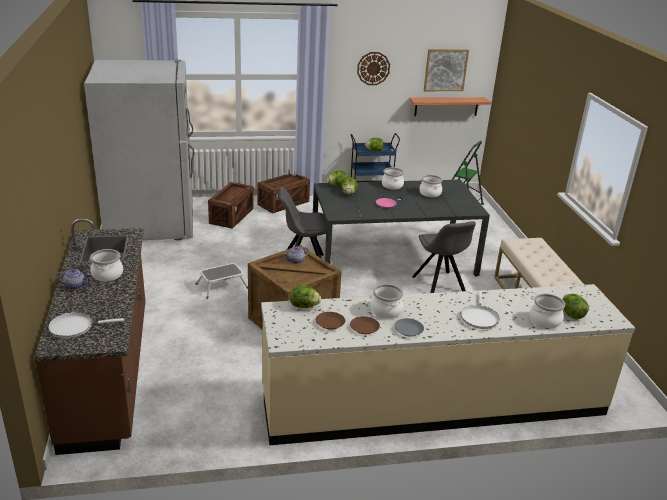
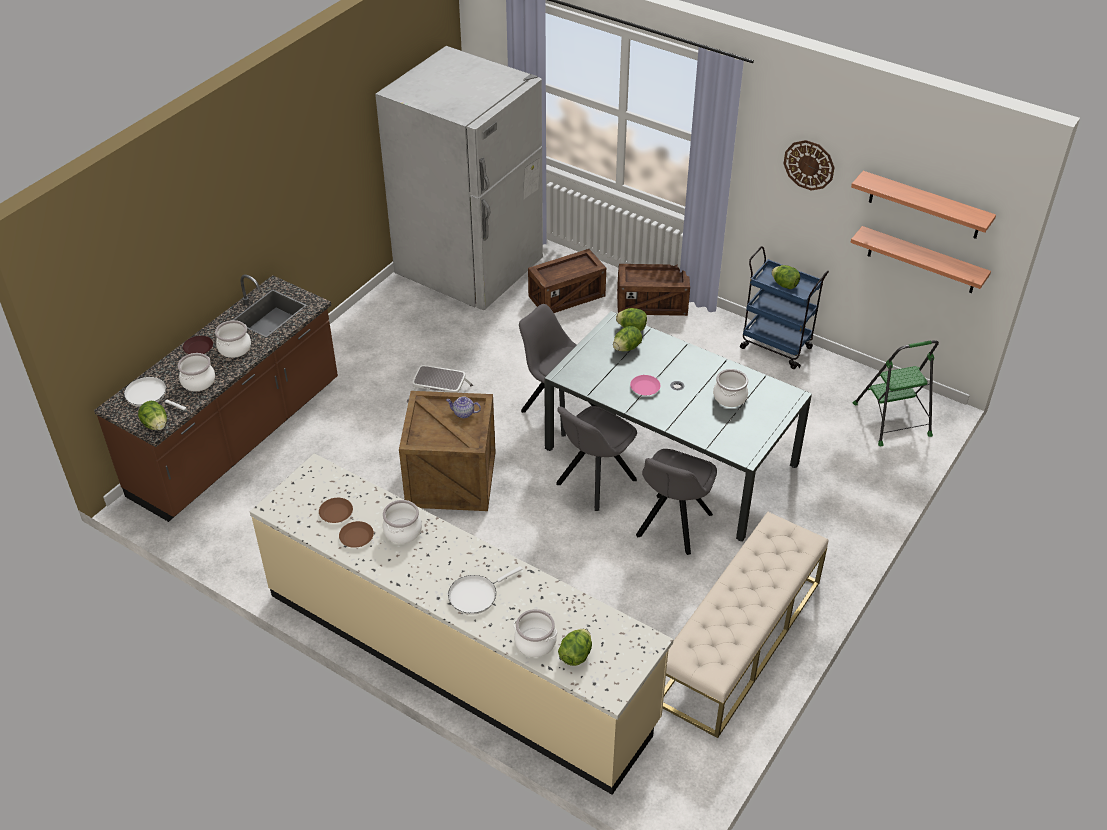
camera: 45 degrees right, 15 degrees up
teapot [57,269,91,290] -> brown plate [183,336,213,354]
lettuce [290,285,321,308] -> lettuce moved to [138,401,167,430]
cooking pot [382,167,404,190] -> cooking pot moved to [178,353,215,391]
grey plate [394,318,424,336] -> none
picture [424,49,469,91] -> shelf [851,171,996,239]
none -> grey chair [556,406,637,511]

